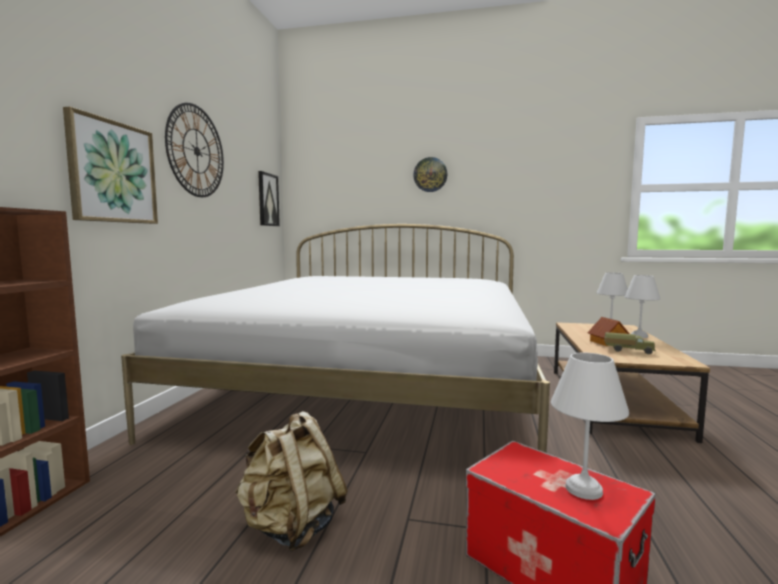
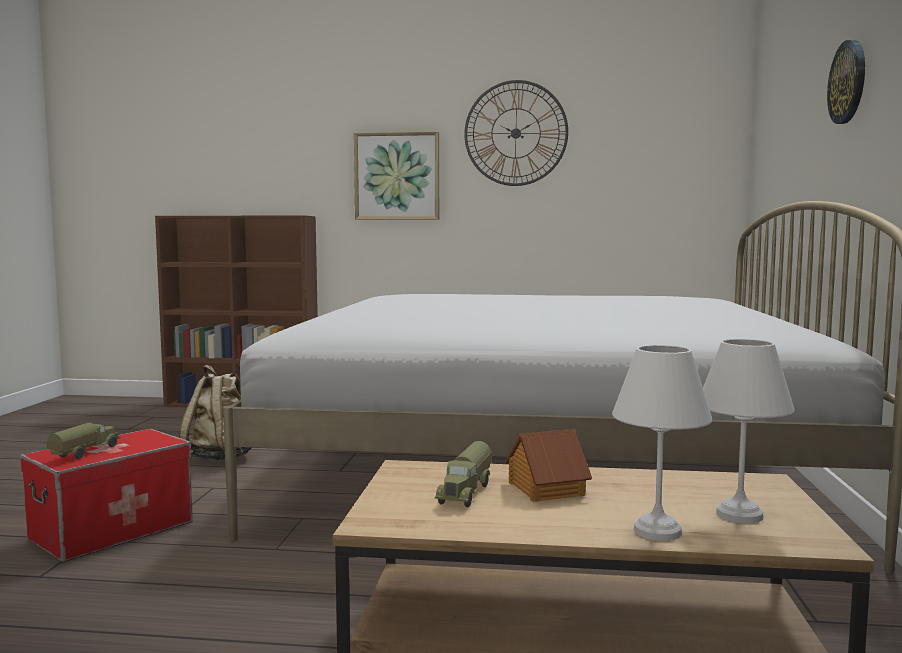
camera: 85 degrees right, 0 degrees up
picture [258,171,280,226] -> none
white table lamp [551,353,629,500] -> toy truck [46,423,121,459]

